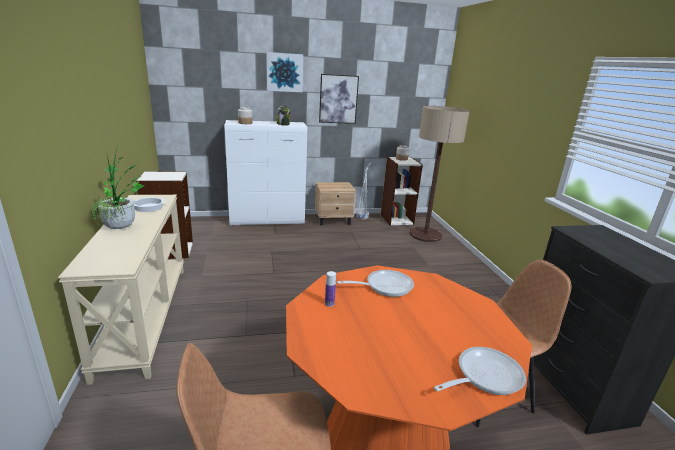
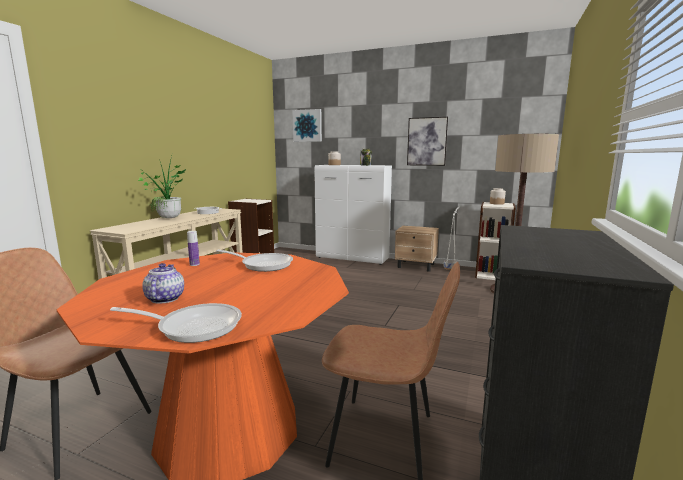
camera: 35 degrees right, 10 degrees down
picture [266,52,303,92] -> picture moved to [292,109,322,142]
none -> teapot [142,263,184,304]

